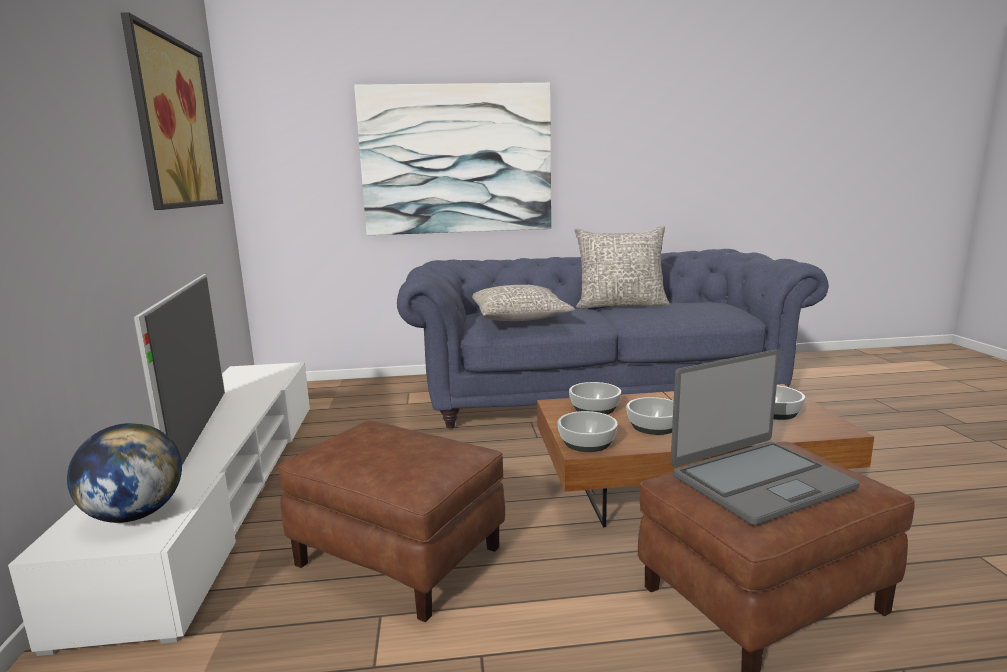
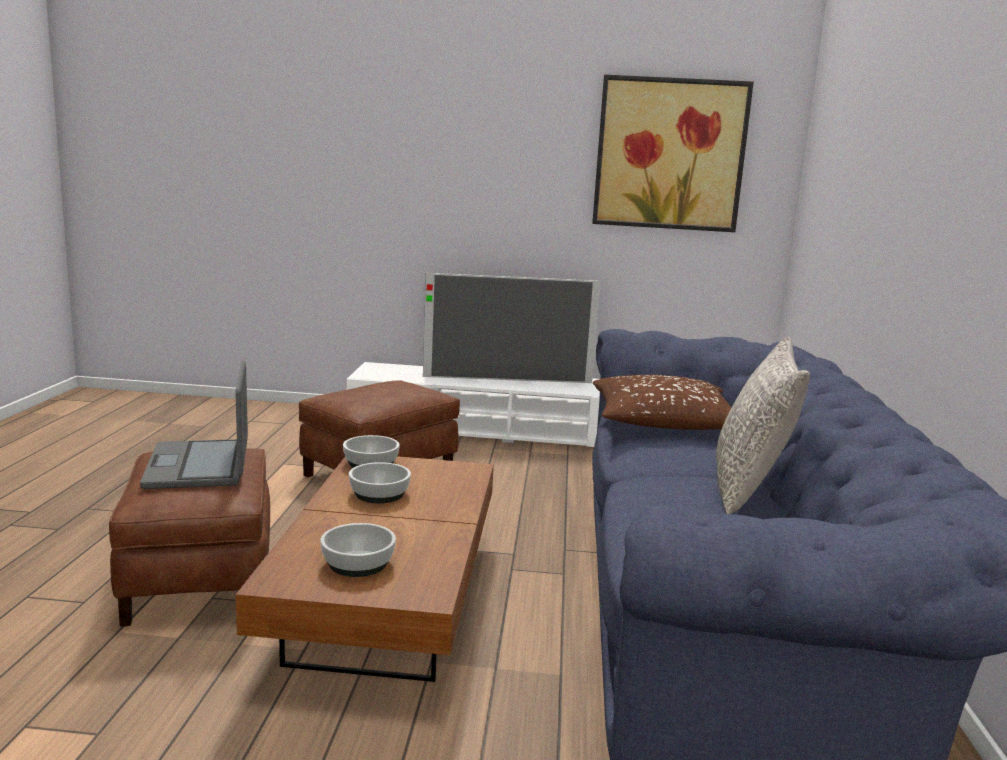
camera: 100 degrees right, 0 degrees up
globe [67,423,182,523] -> none
picture [354,83,551,235] -> none
grey pillow [472,285,575,321] -> brown pillow [593,375,731,430]
bowl [569,382,621,415] -> none

